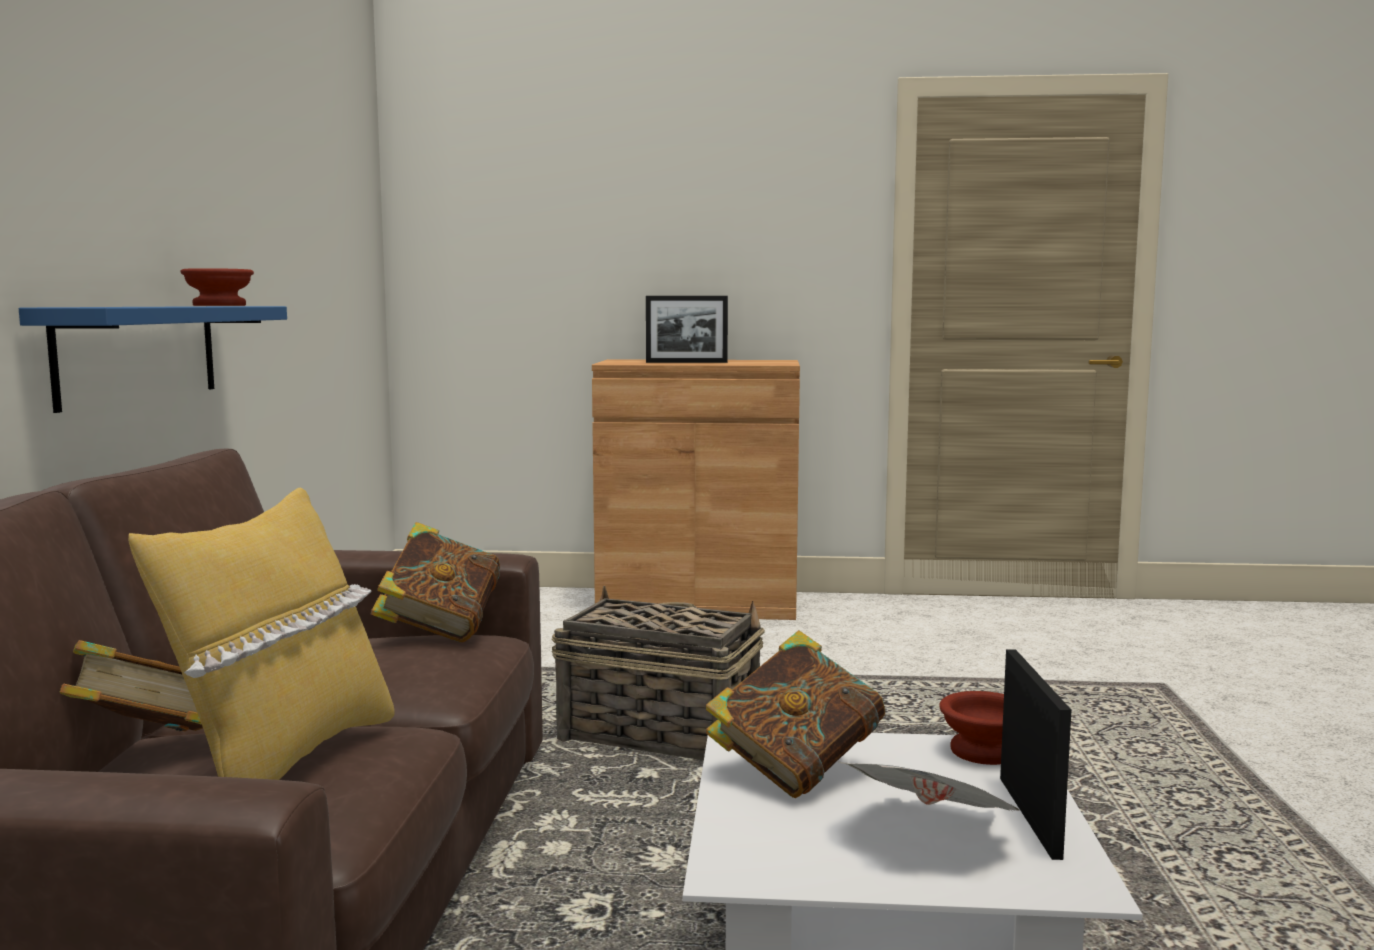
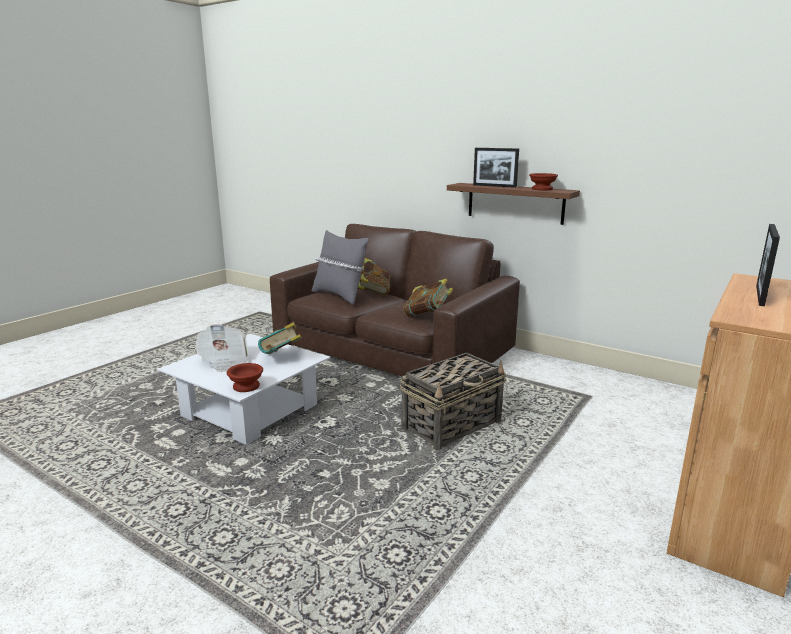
camera: 120 degrees right, 10 degrees up
blue shelf [19,306,287,413] -> brown shelf [447,183,580,225]
yellow pillow [128,488,395,780] -> grey pillow [312,230,368,305]
picture frame [1000,650,1071,860] -> picture frame moved to [473,148,519,188]

